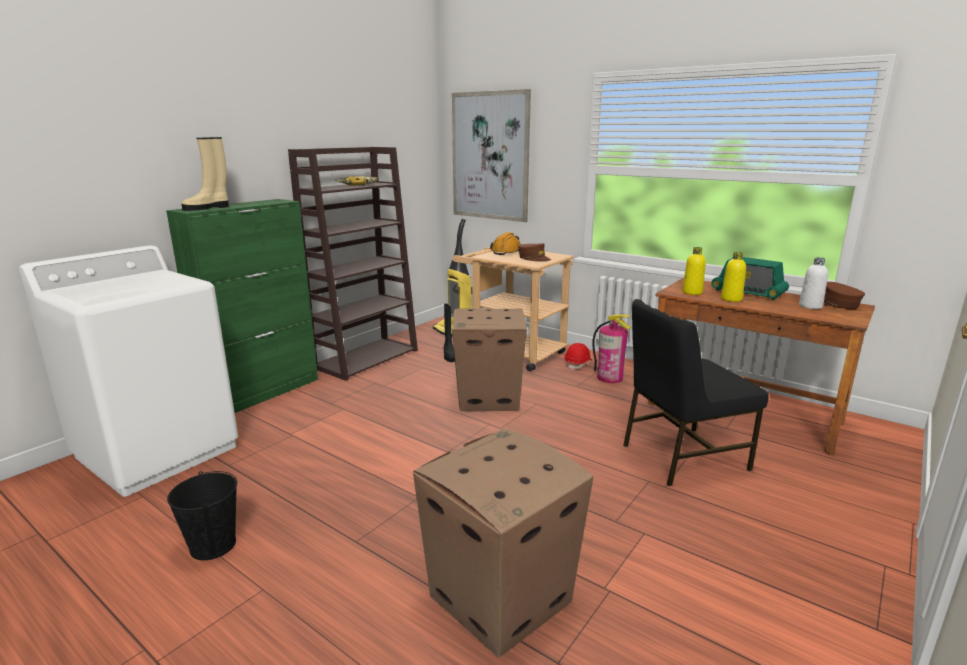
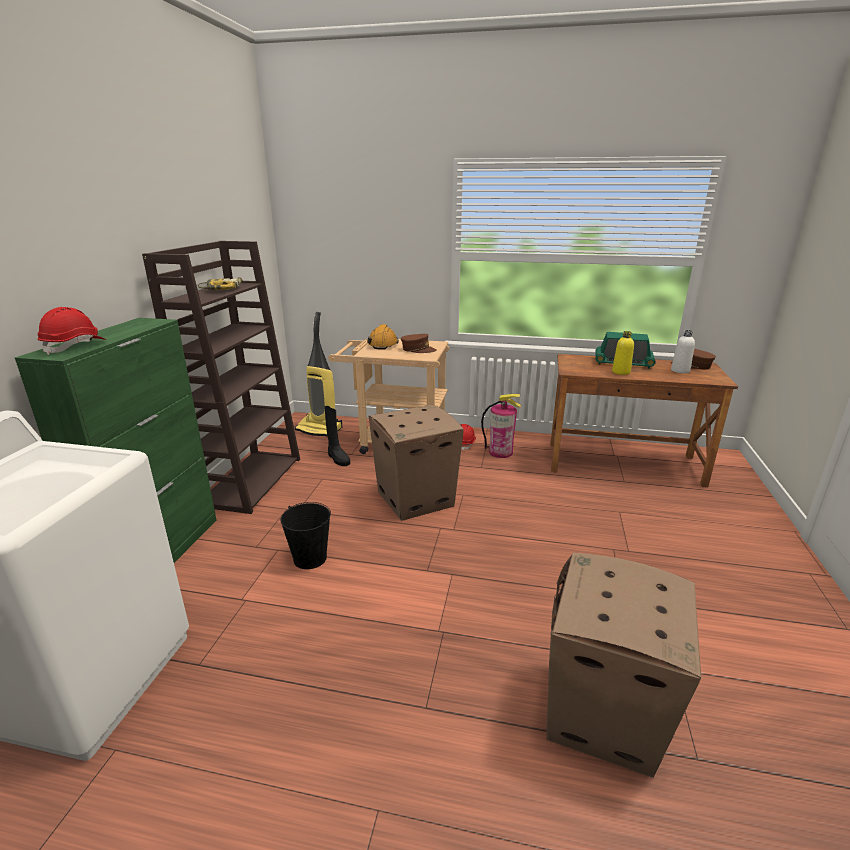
camera: 25 degrees left, 5 degrees up
black bucket [167,471,237,560] -> black bucket moved to [281,502,331,569]
beige boot [181,137,229,211] -> red hard hat [38,307,107,355]
picture [452,89,531,222] -> none
black chair [623,299,769,486] -> none
yellow bottle [682,247,706,295] -> none

